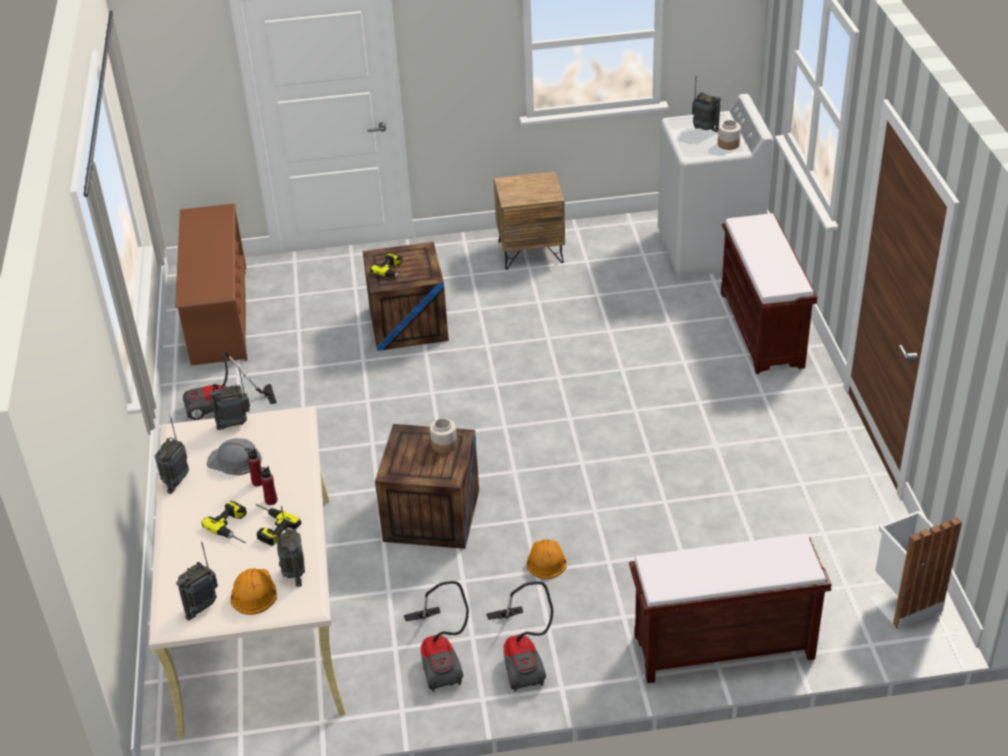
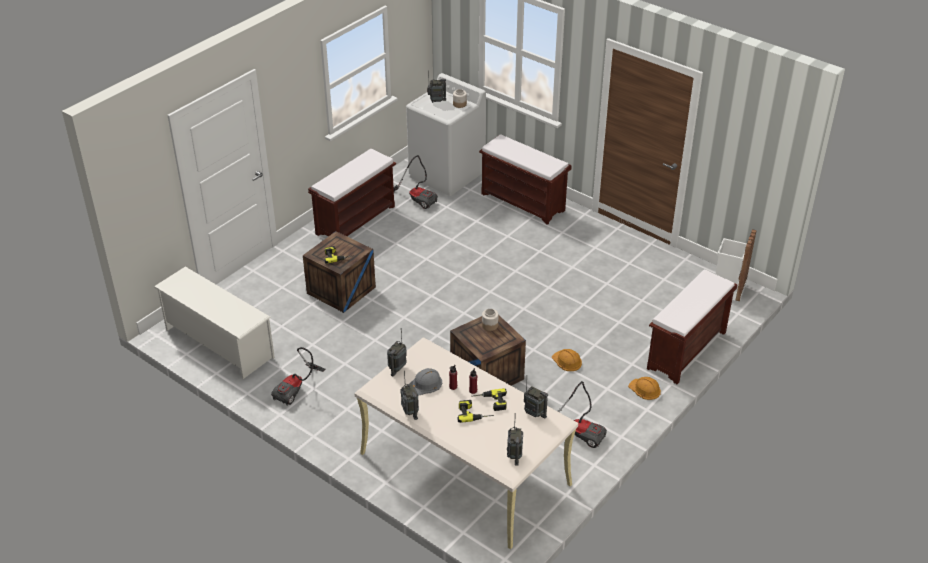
camera: 45 degrees left, 0 degrees up
brown shoe rack [175,204,248,366] -> white shoe rack [154,267,275,379]
orange hard hat [231,568,277,615] -> orange hard hat moved to [628,377,661,400]
vacuum cleaner [486,581,553,691] -> vacuum cleaner moved to [394,155,438,209]
brown nightstand [494,171,565,270] -> brown bench [308,149,396,237]

